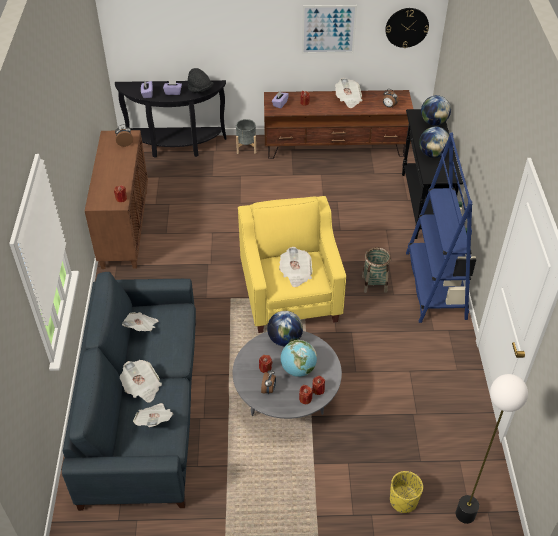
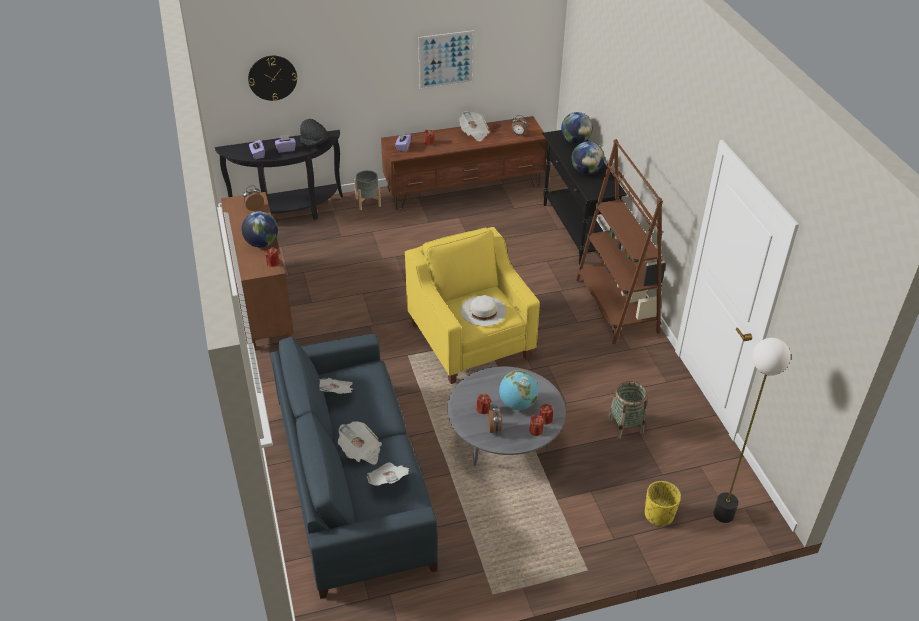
camera: 15 degrees left, 5 degrees down
globe [267,311,303,346] -> globe moved to [242,211,278,247]
newspaper [279,247,312,287] -> white hat [461,295,507,326]
basket [362,247,391,293] -> basket moved to [608,381,647,439]
wall clock [385,8,429,48] -> wall clock moved to [248,56,297,101]
blue bookcase [406,132,476,323] -> brown bookcase [576,139,666,344]

